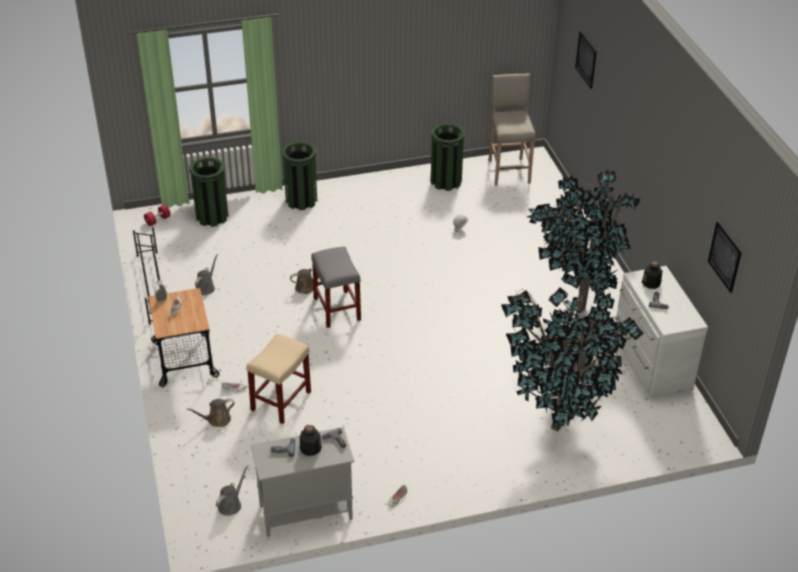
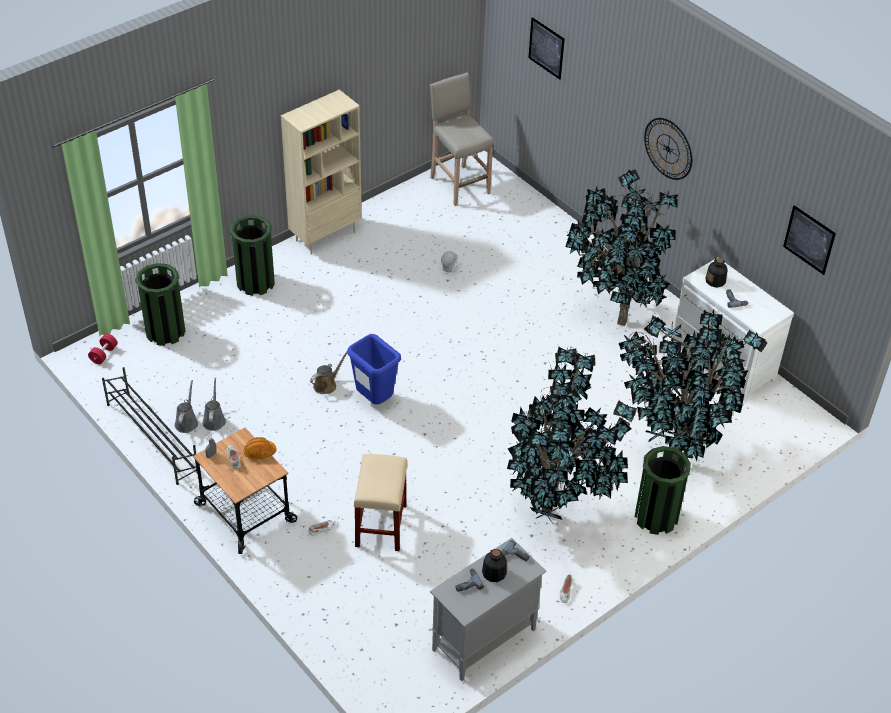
camera: 25 degrees left, 5 degrees up
brown watering can [187,399,234,427] -> none
grey watering can [216,465,248,516] -> grey watering can moved to [174,380,198,433]
grey stool [311,246,361,328] -> blue trash can [347,334,401,405]
green trash can [431,123,465,191] -> green trash can moved to [635,446,691,535]
none -> orange hard hat [244,437,277,459]
none -> beige bookcase [281,90,362,255]
none -> potted plant [507,346,637,522]
none -> wall clock [644,118,692,180]

